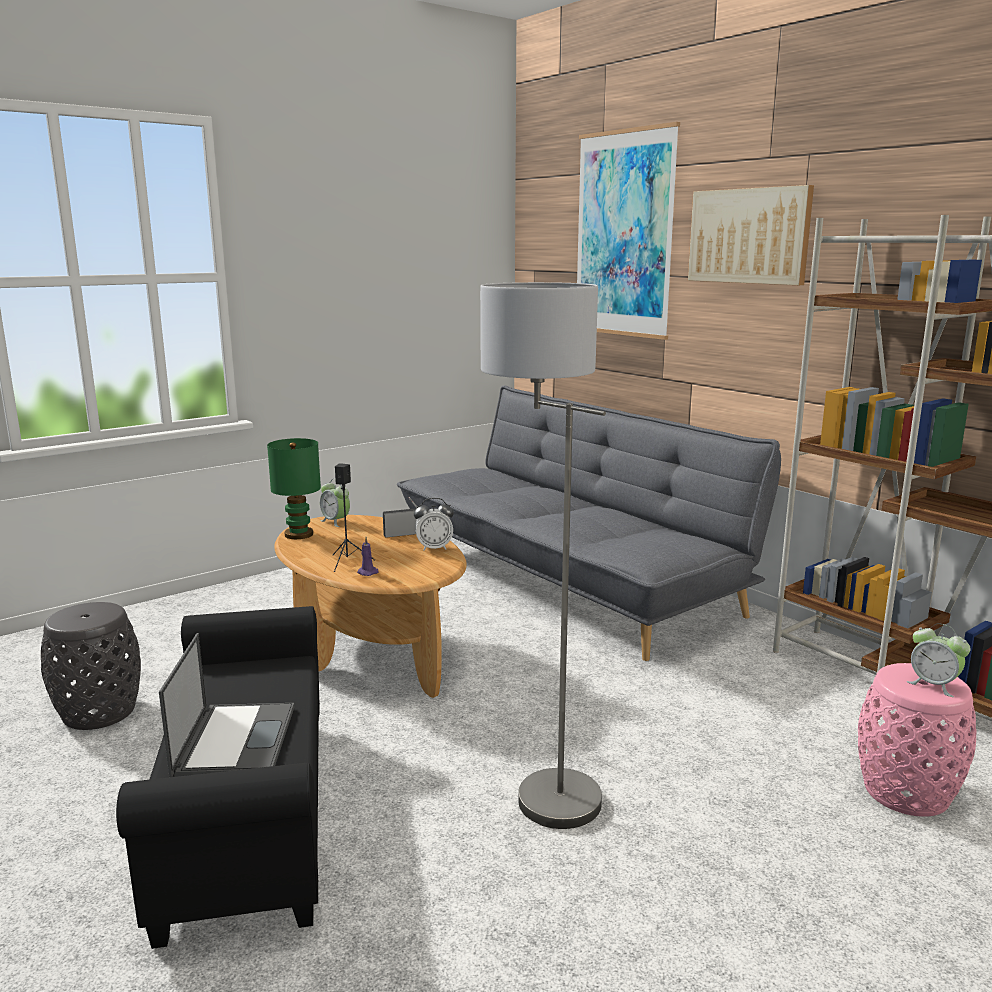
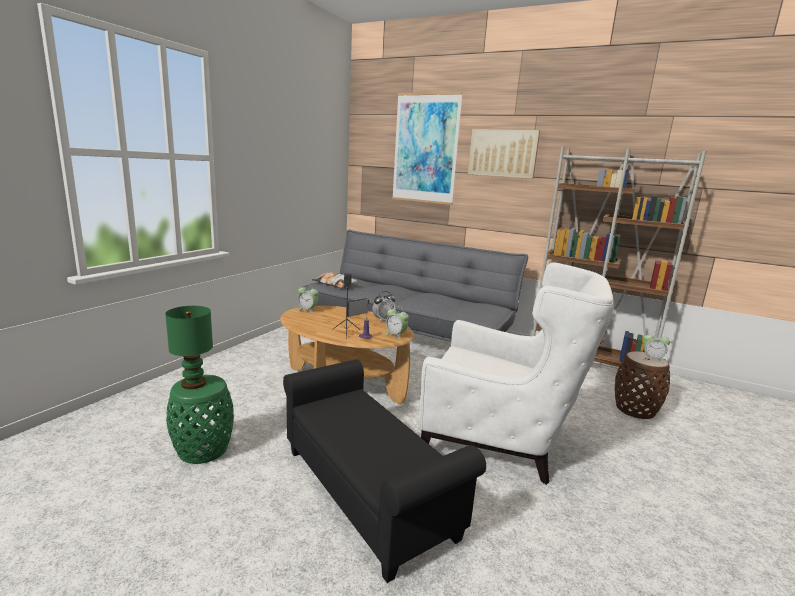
camera: 25 degrees left, 0 degrees up
grey stool [41,602,141,730] -> green stool [166,375,234,464]
laptop [159,633,294,777] -> none
green table lamp [267,438,321,539] -> green table lamp moved to [165,306,213,389]
grey floor lamp [480,282,606,829] -> white armchair [419,263,614,485]
pink stool [858,663,976,817] -> brown stool [615,351,670,419]
none -> pillow [312,272,357,288]
none -> alarm clock [385,306,409,340]

